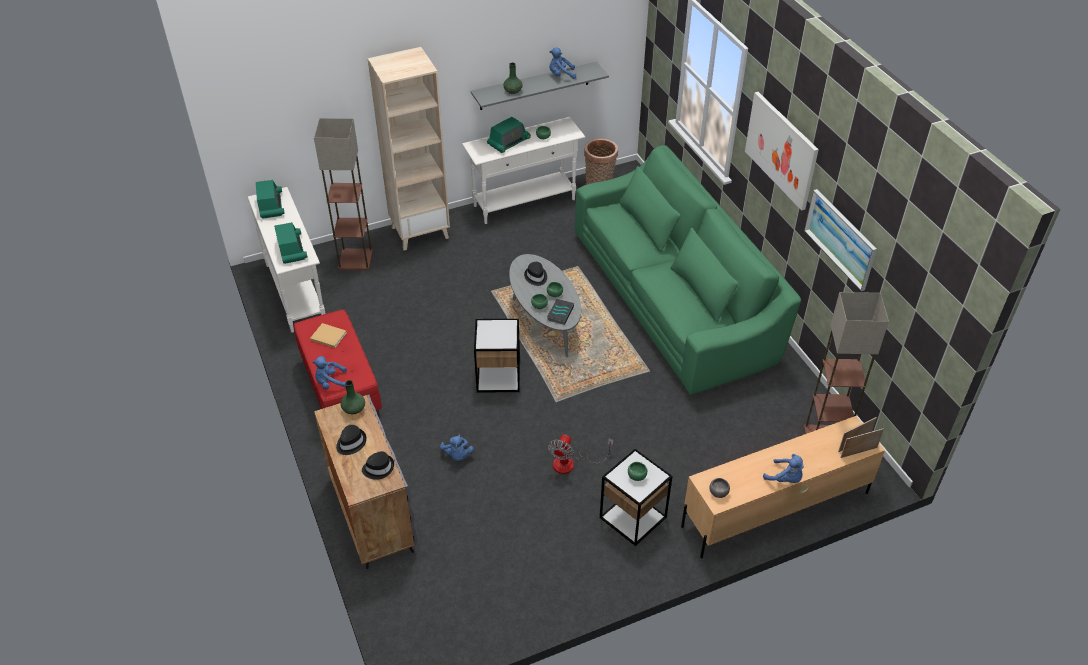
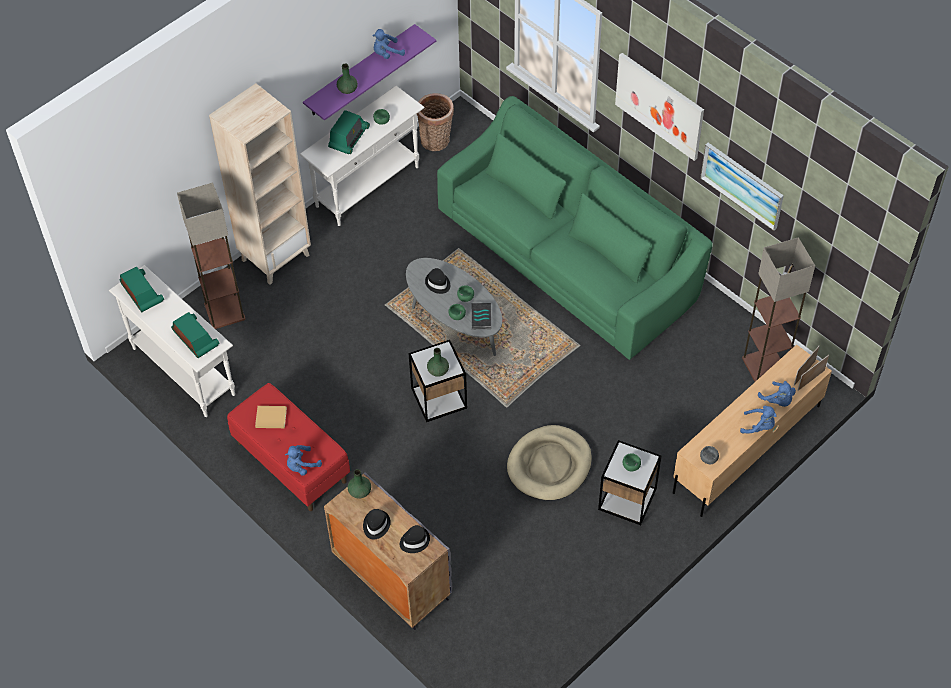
camera: 20 degrees left, 10 degrees up
blue plush toy [440,435,474,461] -> blue plush toy moved to [758,381,796,407]
grey shelf [471,62,609,110] -> purple shelf [303,24,436,121]
fan [548,434,614,474] -> beige dog bed [507,425,592,500]
none -> green vase [427,348,449,377]

